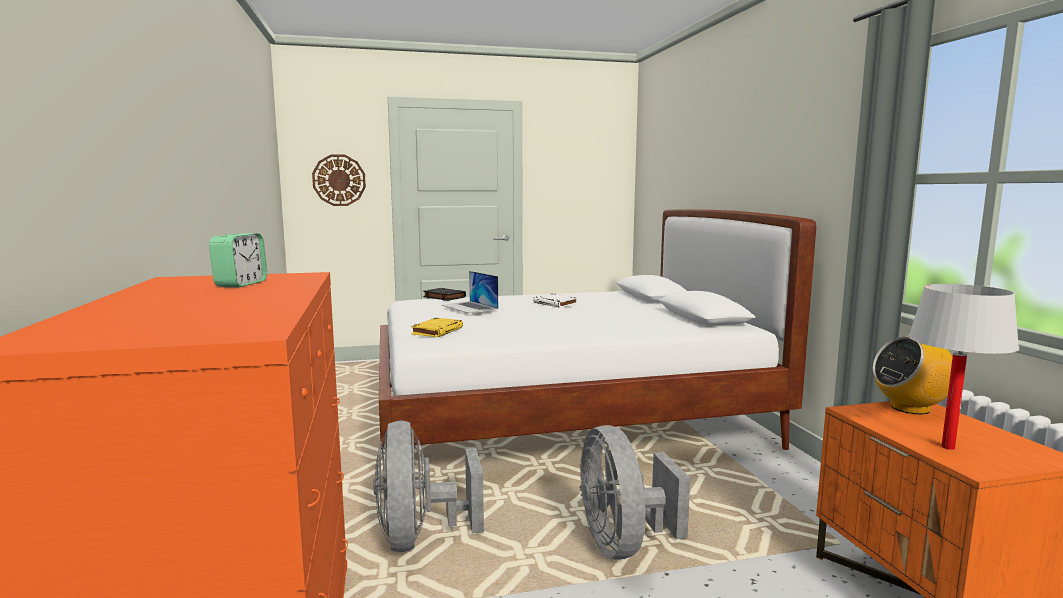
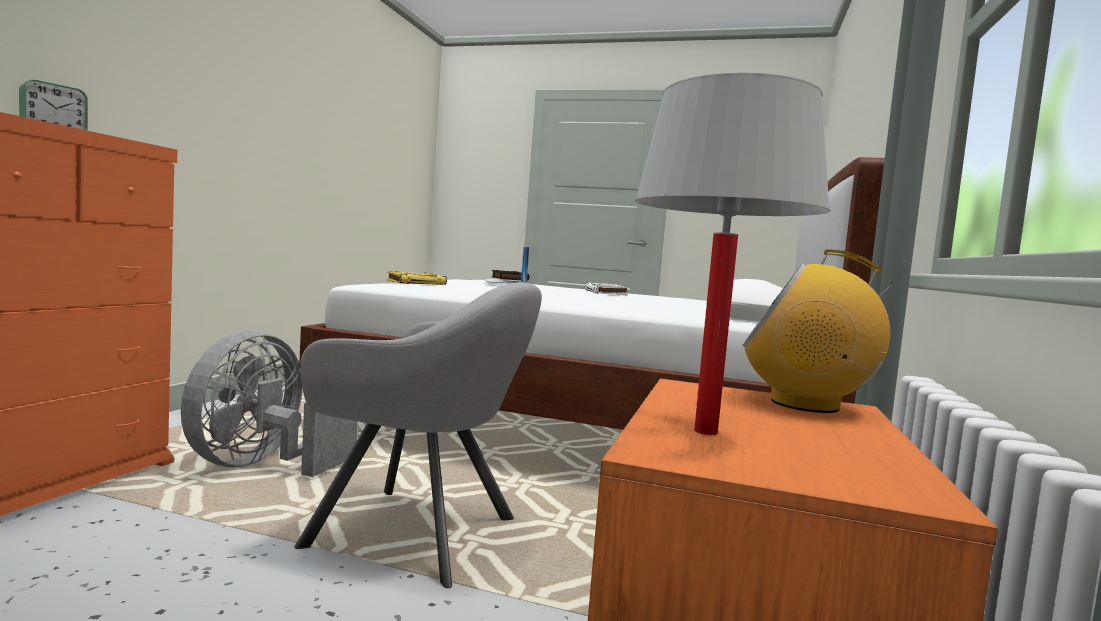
camera: 30 degrees right, 5 degrees down
wall clock [312,154,366,206] -> none
grey fan [580,425,690,559] -> grey armchair [294,282,542,588]

